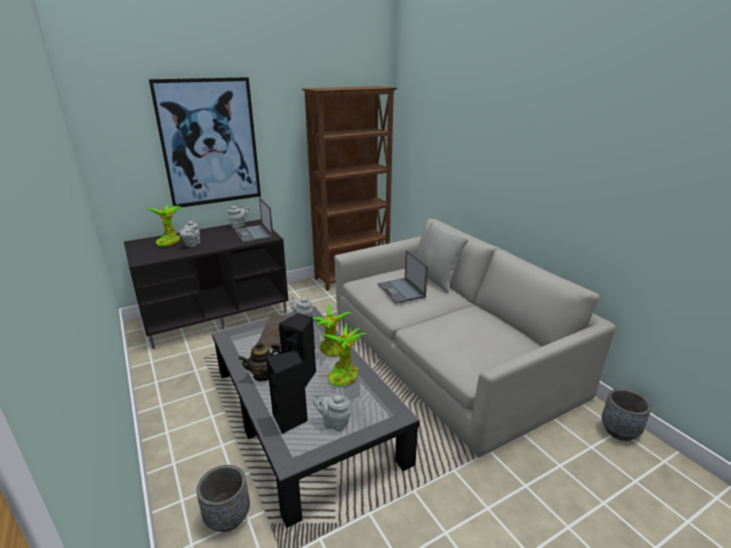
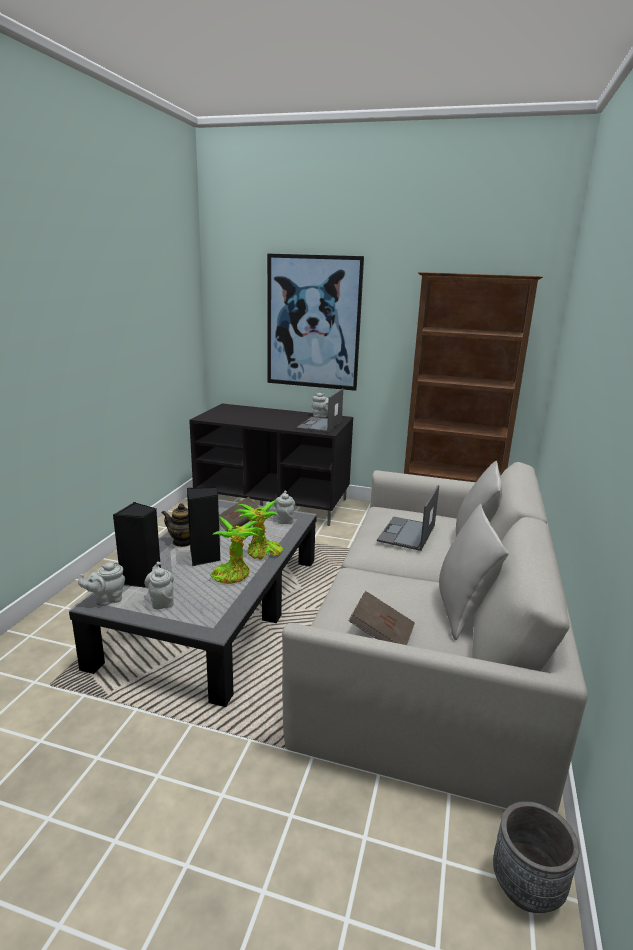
camera: 45 degrees right, 5 degrees down
potted plant [146,204,183,246] -> none
grey teapot [179,220,200,247] -> grey teapot moved to [78,562,125,606]
grey planter [196,465,250,532] -> none
none -> brown book [348,591,415,645]
none -> grey pillow [439,504,509,640]

